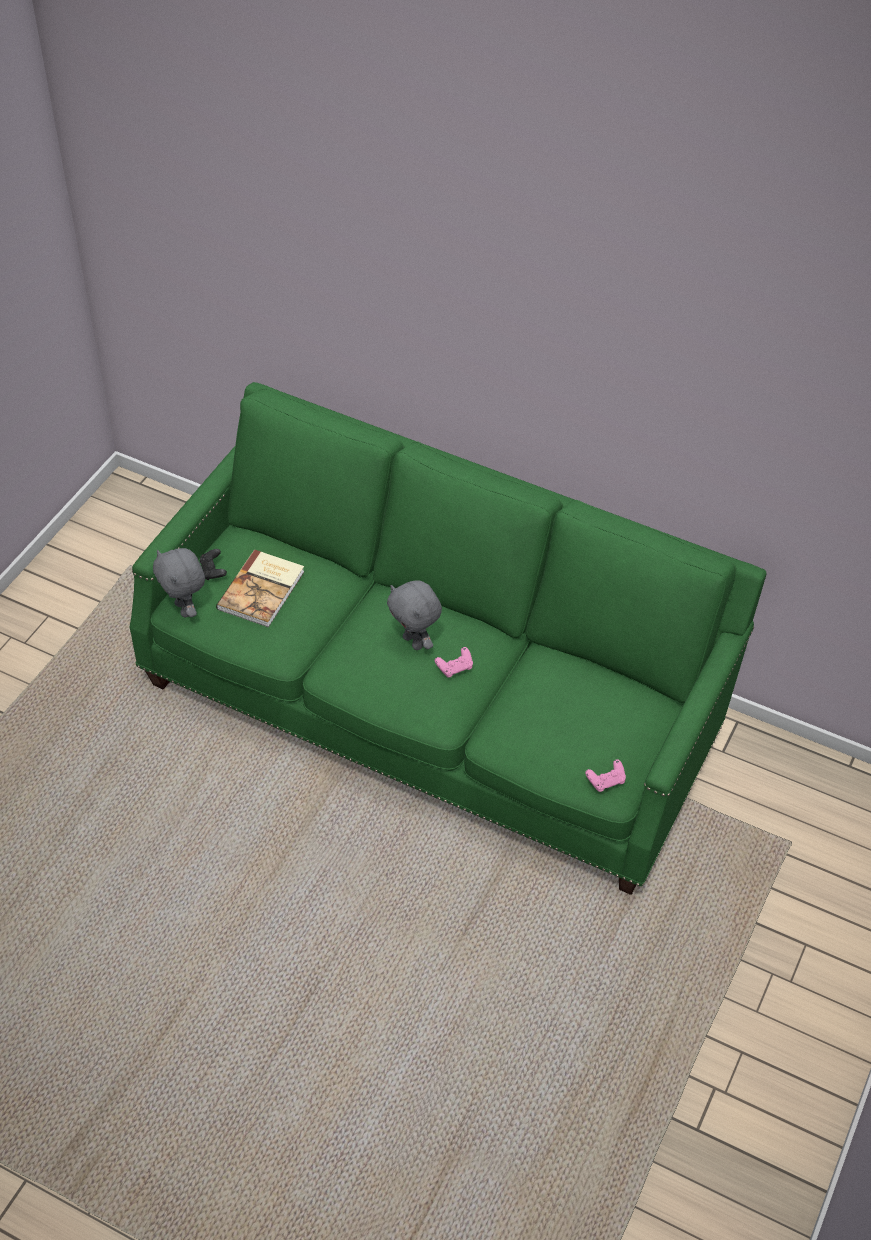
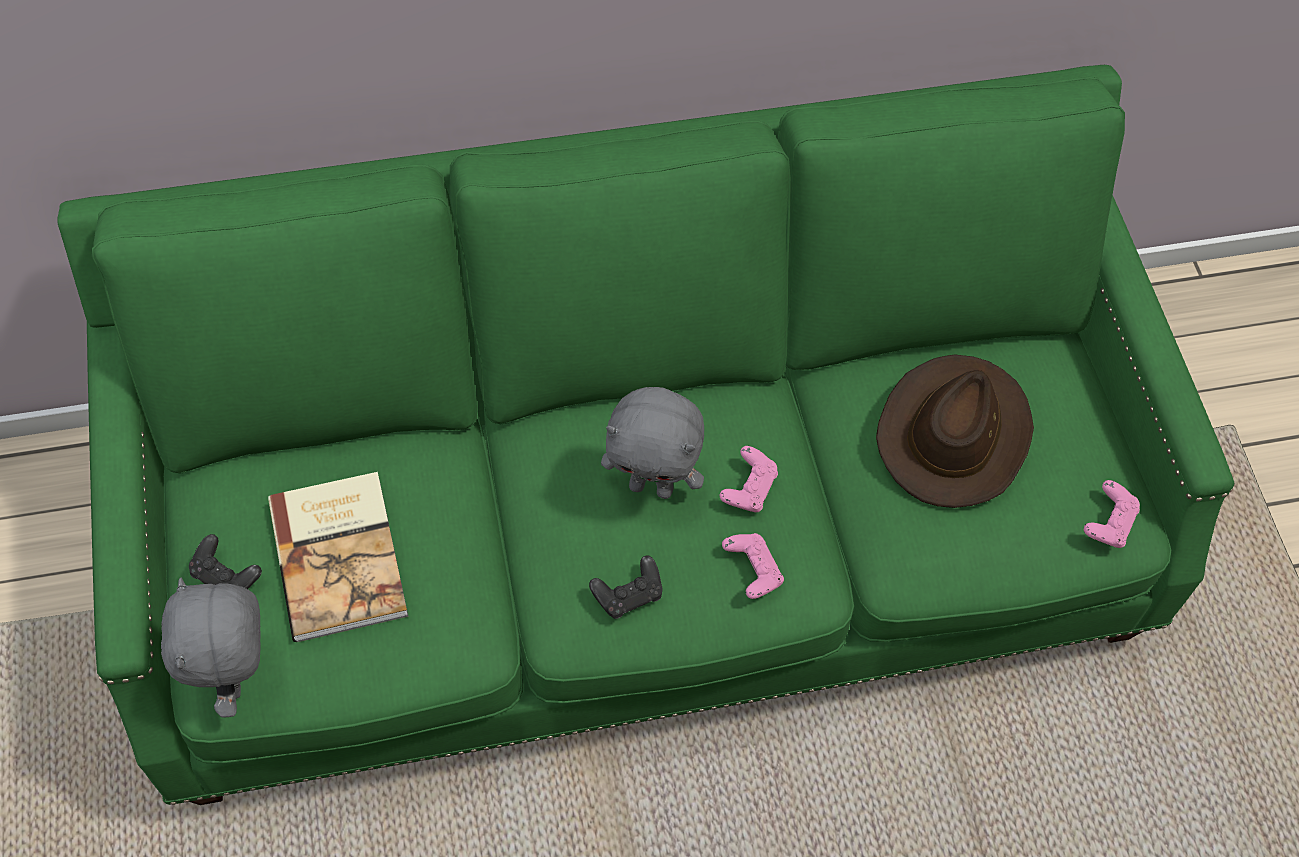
camera: 40 degrees left, 10 degrees up
grey plush toy [153,548,205,618] -> grey plush toy turned 60 degrees clockwise [161,578,261,718]
none -> black game controller [589,555,662,619]
none -> pink game controller [722,533,784,599]
none -> brown hat [876,354,1034,508]

